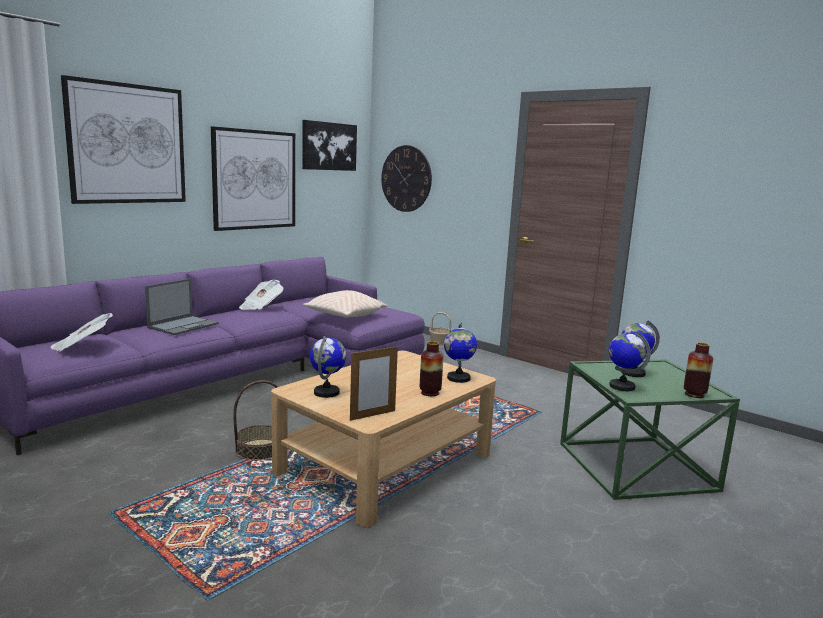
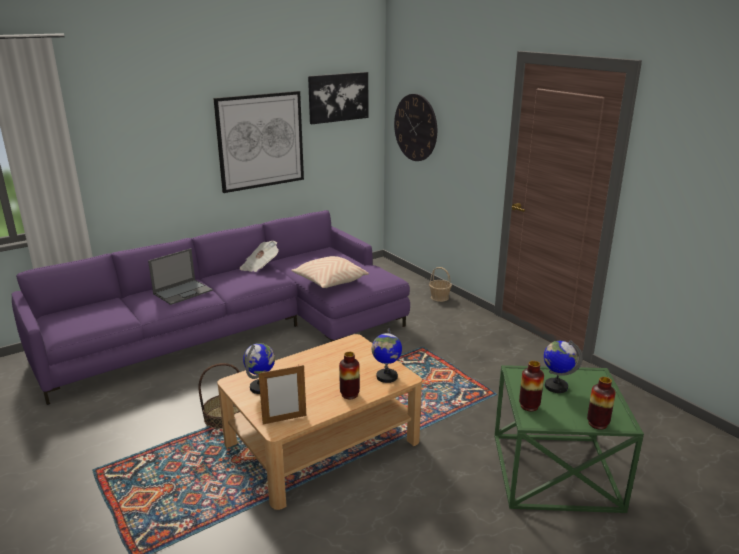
camera: 15 degrees right, 10 degrees up
newspaper [50,313,113,352] -> none
picture [61,75,186,204] -> none
globe [609,331,651,391] -> vase [519,361,544,411]

